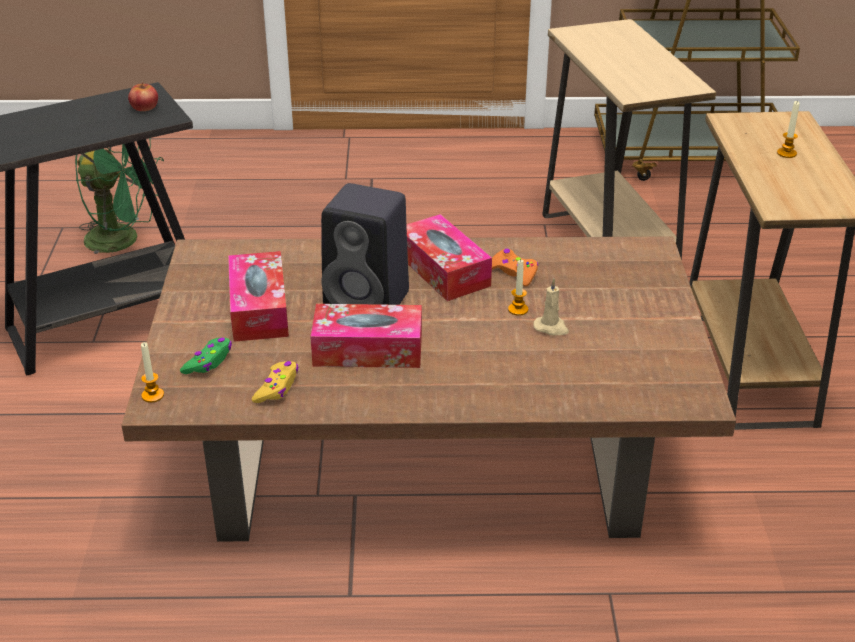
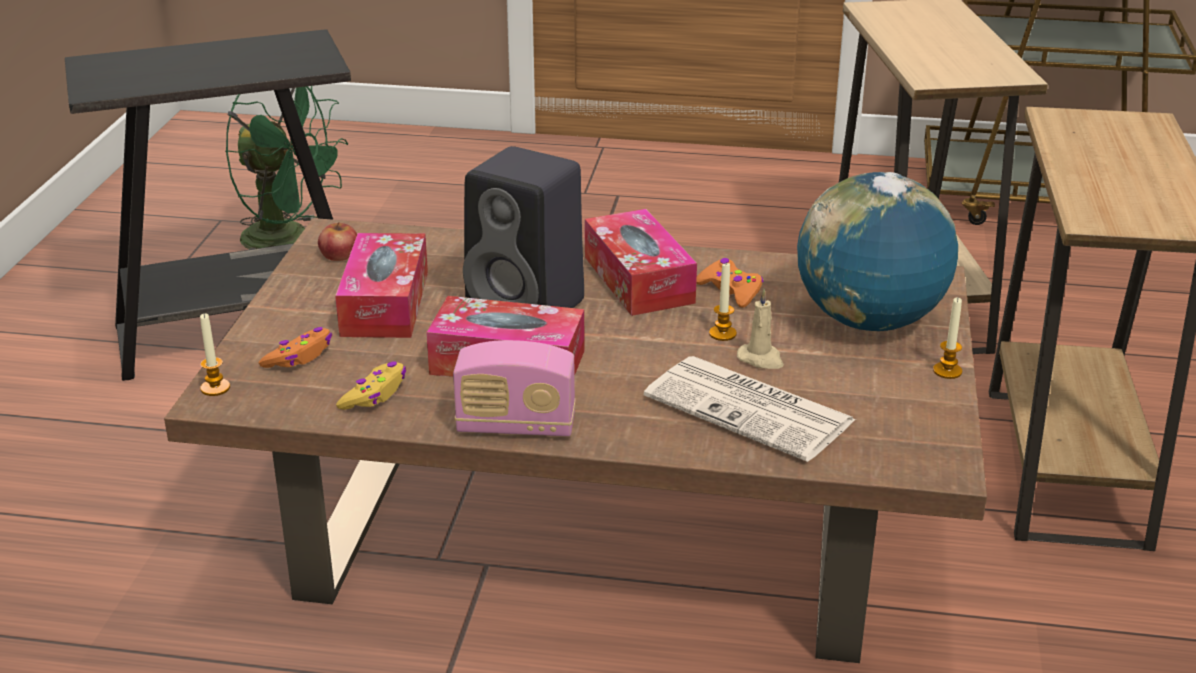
camera: 10 degrees right, 5 degrees down
apple [128,83,158,111] -> apple moved to [318,222,357,261]
green game controller [180,338,232,374] -> orange game controller [259,327,332,368]
candle [777,101,800,158] -> candle moved to [933,297,962,379]
none -> radio [453,340,576,437]
none -> newspaper [644,356,856,462]
none -> globe [797,172,958,331]

